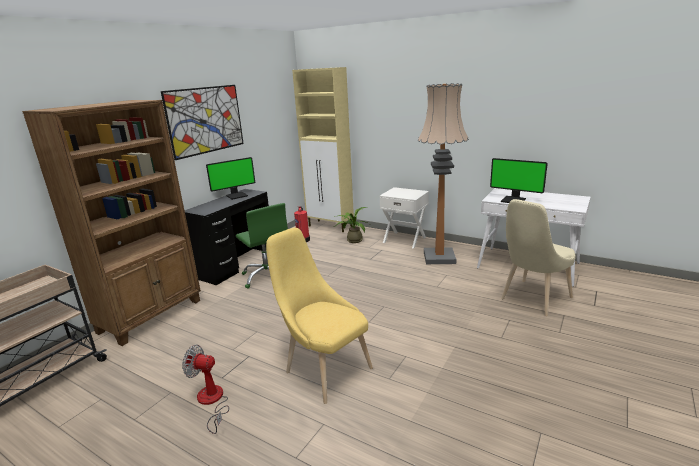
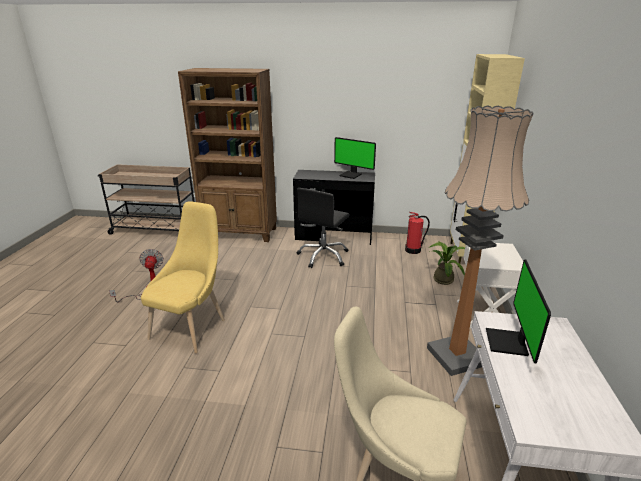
camera: 65 degrees right, 5 degrees up
picture [161,85,244,160] -> none
green office chair [236,203,288,289] -> black office chair [297,188,350,268]

